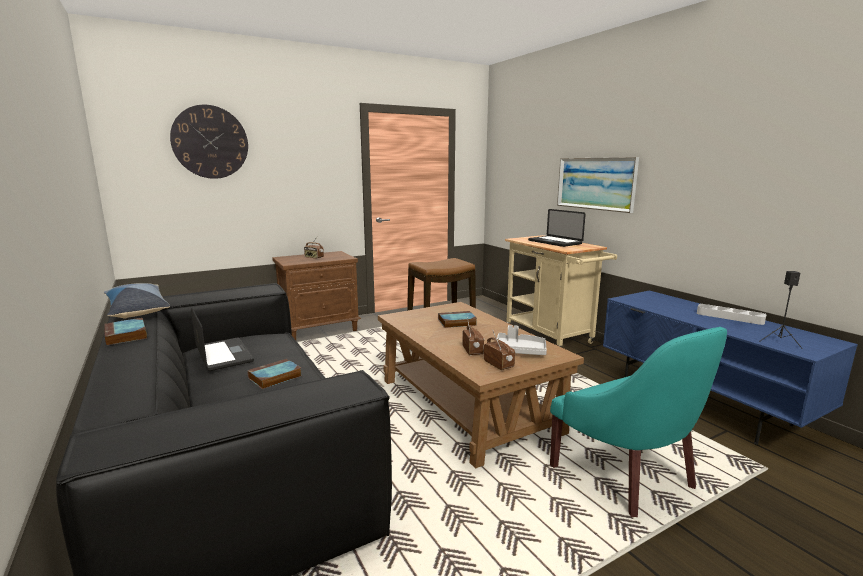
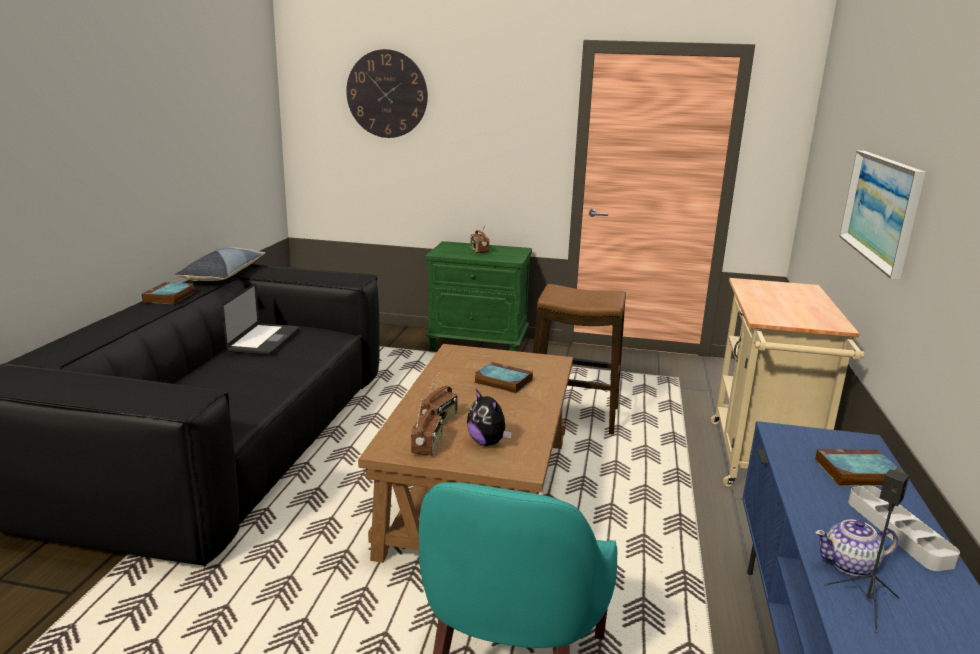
camera: 40 degrees right, 5 degrees up
book [247,359,302,389] -> book moved to [815,449,903,486]
brown nightstand [272,251,361,340] -> green nightstand [425,241,532,351]
grey tray [497,325,547,355] -> plush toy [467,389,512,446]
laptop [528,209,586,247] -> none
none -> teapot [815,519,898,576]

